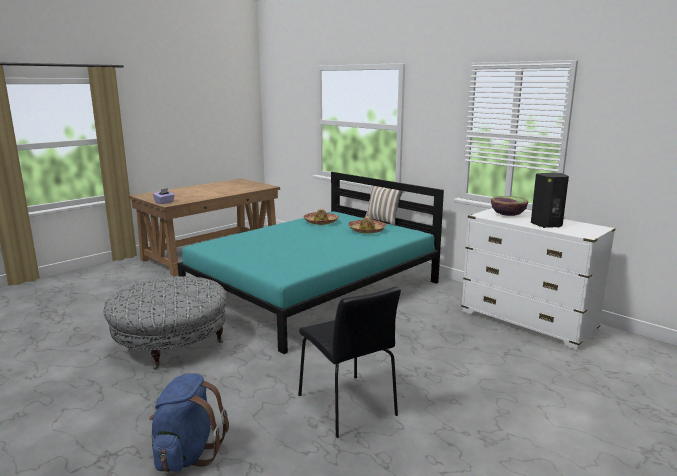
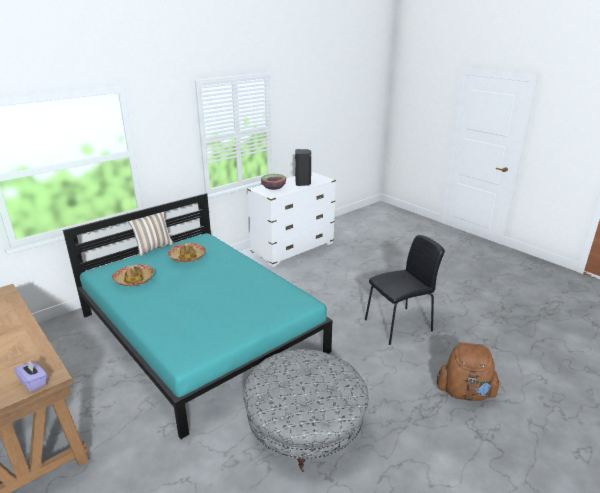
camera: 85 degrees left, 10 degrees up
blue backpack [149,373,229,472] -> brown backpack [437,342,501,401]

